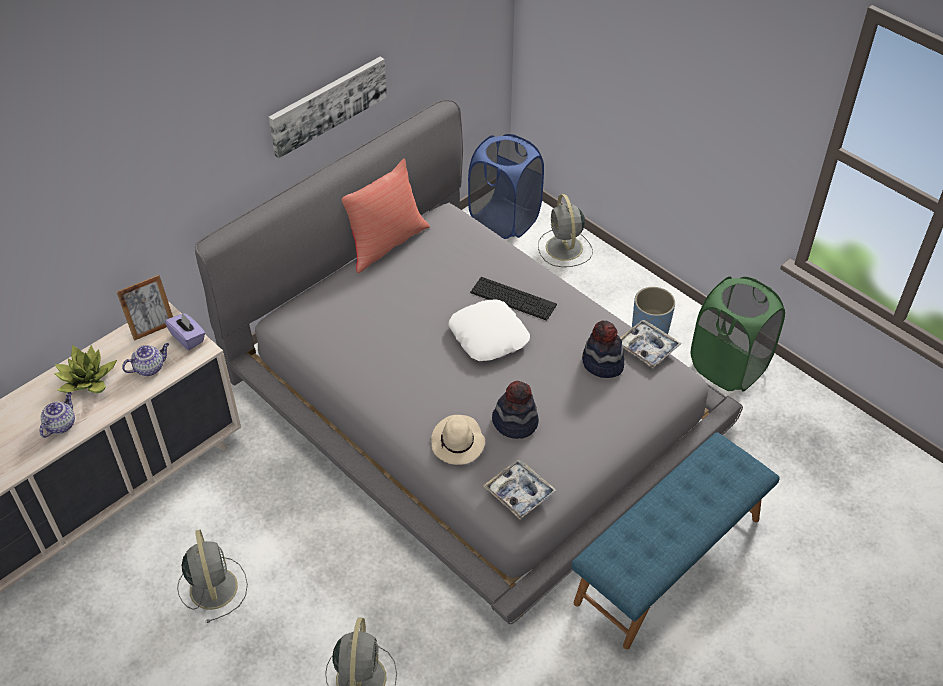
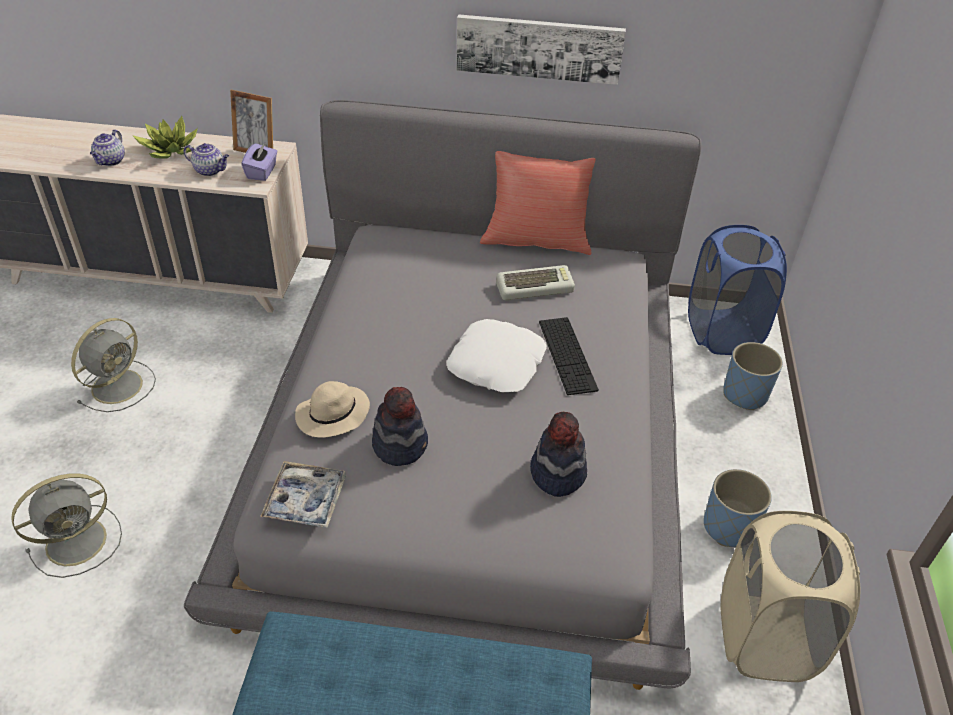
camera: 50 degrees right, 5 degrees down
teapot [39,392,75,438] -> teapot turned 120 degrees clockwise [90,130,125,166]
grey fan [538,194,593,267] -> blue planter [723,342,783,410]
tray [620,320,681,368] -> none
green laundry basket [691,276,785,392] -> beige laundry basket [721,511,860,682]
none -> keyboard [496,265,575,300]

